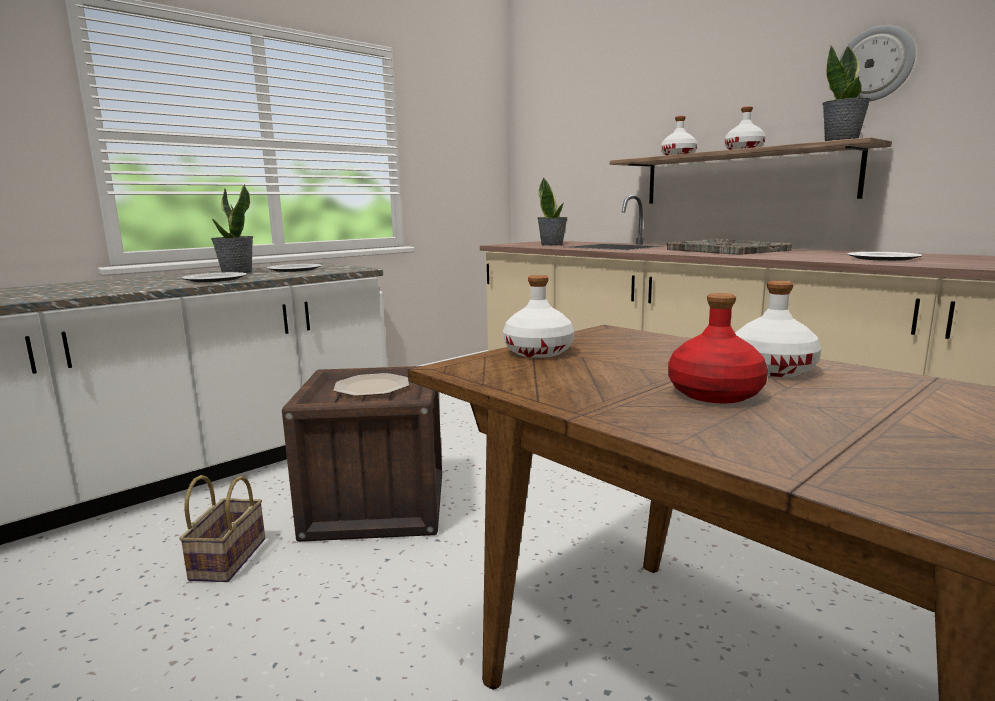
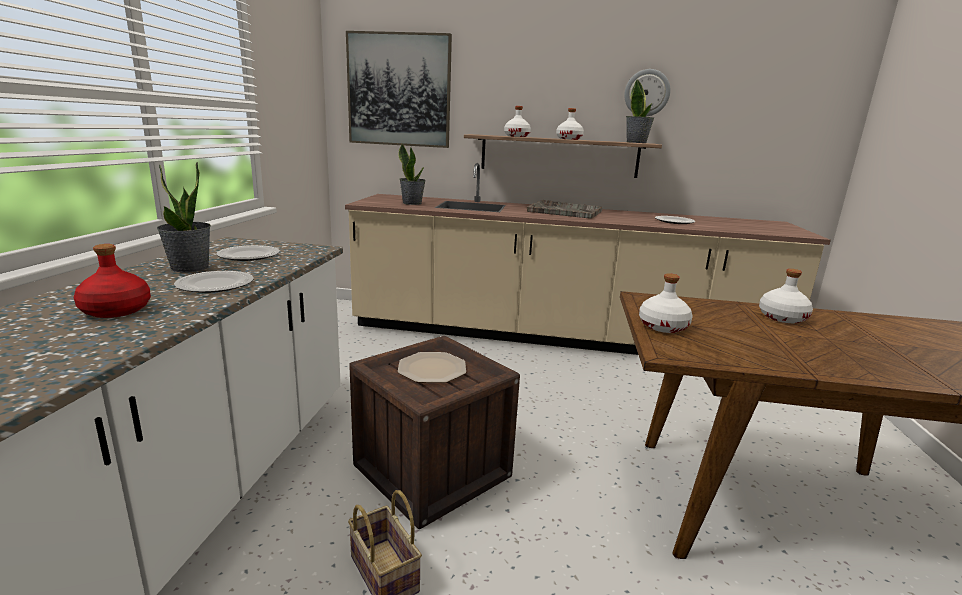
camera: 40 degrees left, 5 degrees up
red bottle [668,293,768,403] -> red bottle moved to [74,244,151,318]
none -> picture [346,31,452,148]

